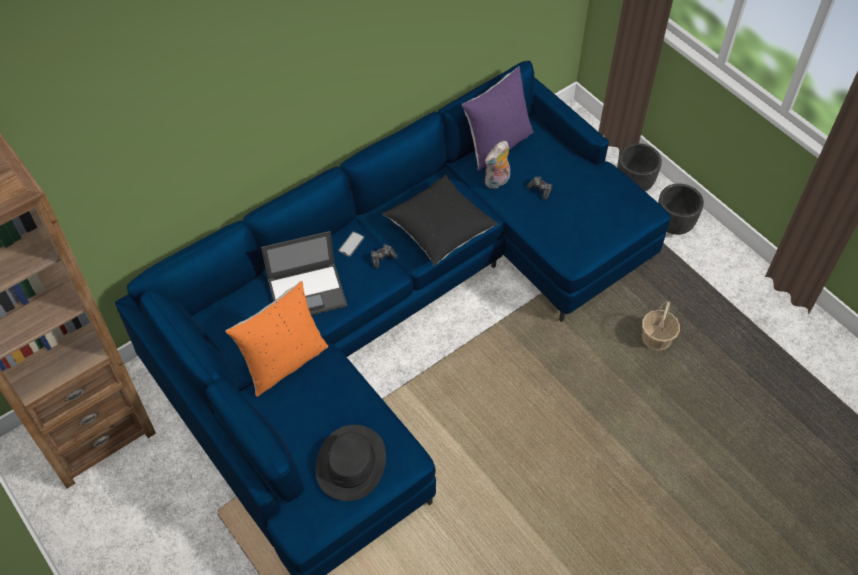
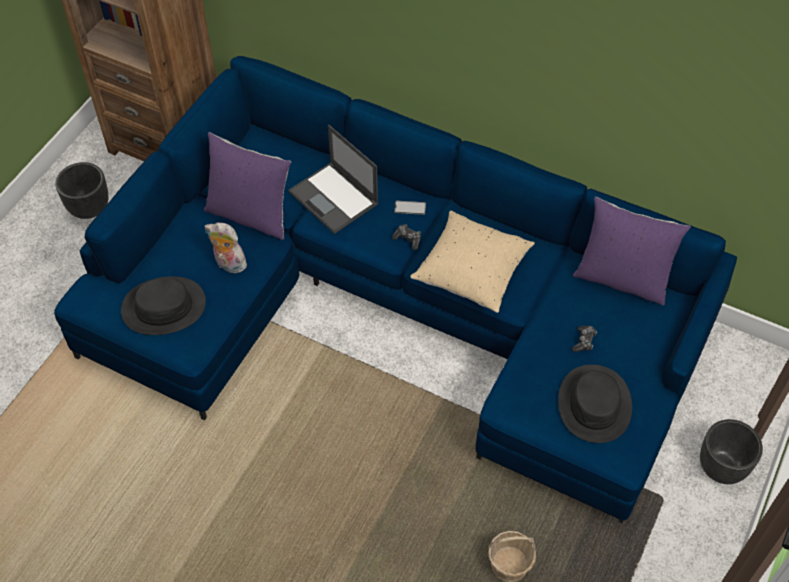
camera: 65 degrees right, 0 degrees up
orange pillow [225,281,328,397] -> purple pillow [204,132,291,240]
black pillow [383,175,498,265] -> beige pillow [410,211,535,313]
plush toy [485,141,510,189] -> plush toy moved to [205,222,251,275]
black planter [658,183,704,235] -> black planter moved to [55,162,109,219]
none -> black hat [558,365,632,443]

